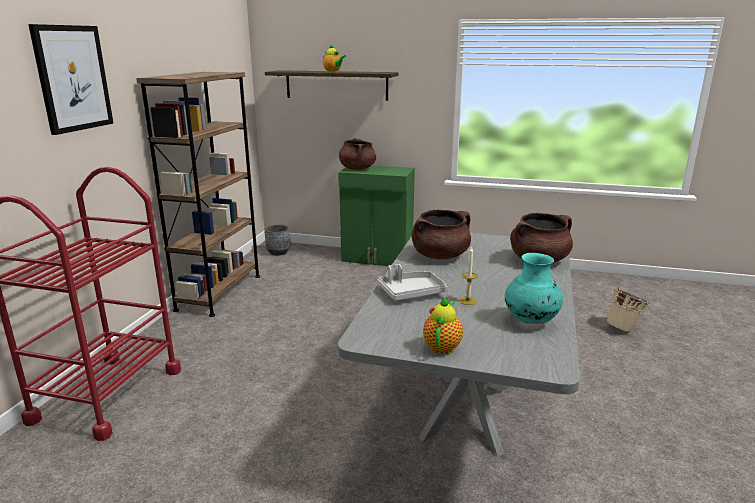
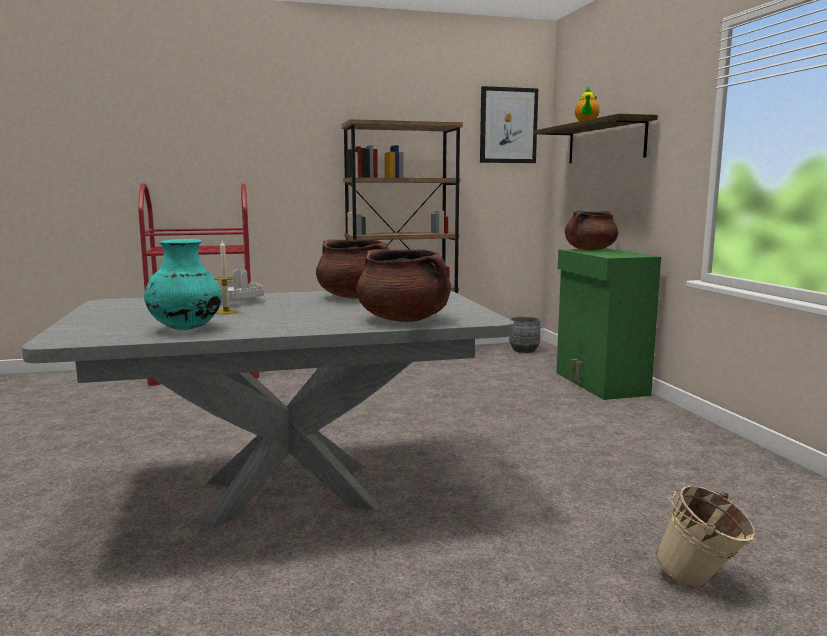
camera: 60 degrees right, 10 degrees down
picture [28,24,114,135] -> picture moved to [480,86,538,163]
teapot [423,297,463,354] -> none

